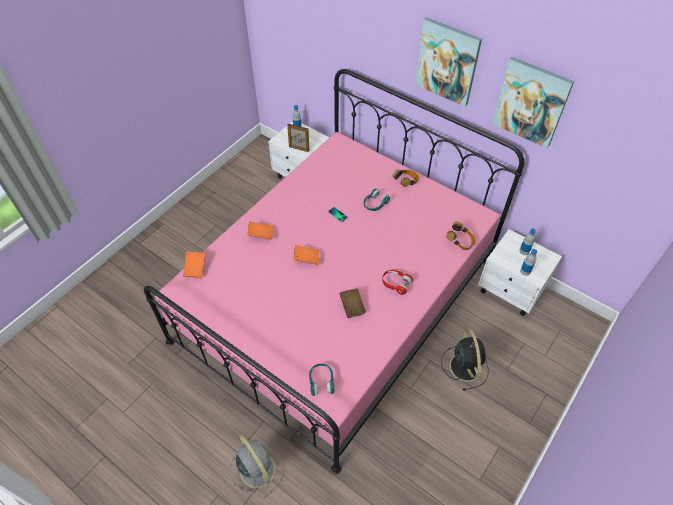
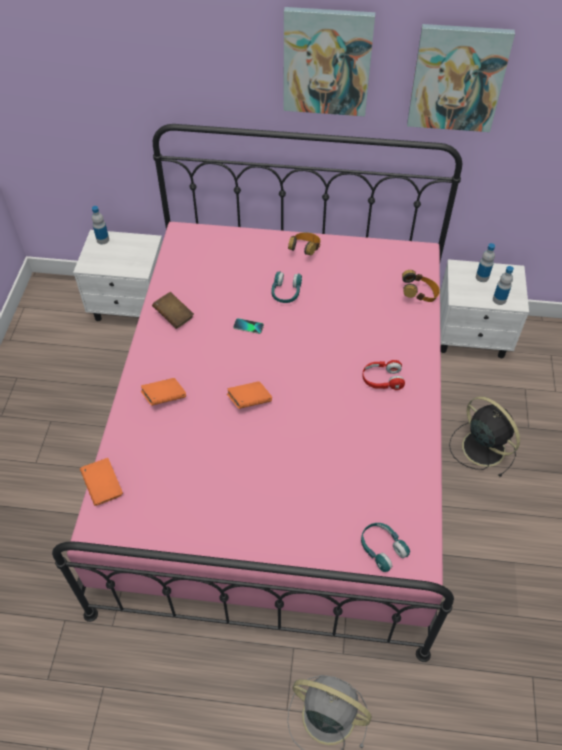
camera: 30 degrees left, 0 degrees up
picture frame [287,124,309,152] -> none
brown book [339,288,366,318] -> brown book moved to [152,292,194,329]

